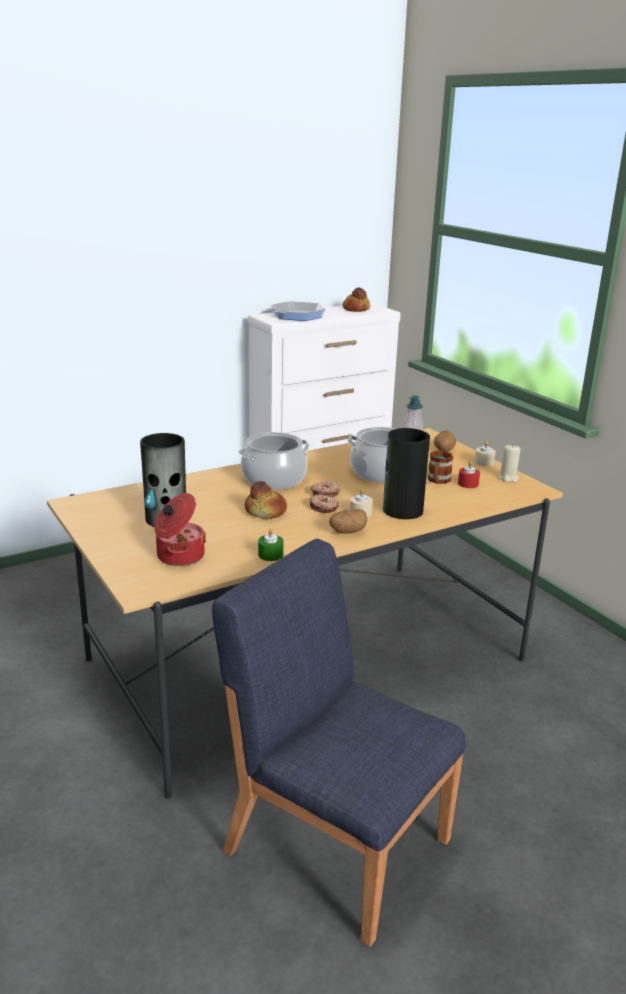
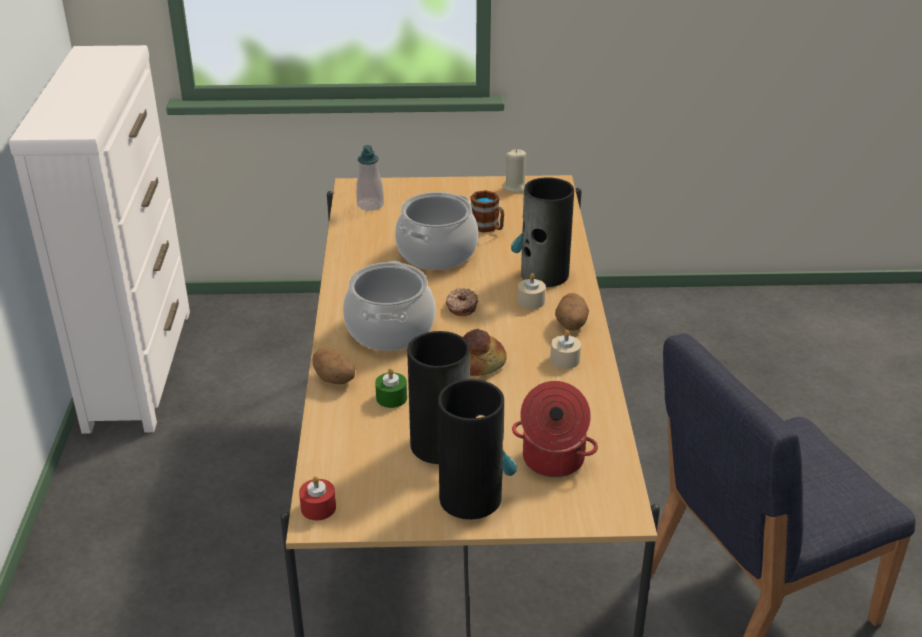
camera: 60 degrees left, 10 degrees up
green candle [258,528,283,561] -> green candle moved to [375,368,407,408]
frying pan [271,301,326,321] -> none
donut [310,494,339,513] -> none
bread [343,288,370,312] -> none
potato [434,431,456,452] -> potato moved to [313,348,355,384]
red candle [458,461,480,488] -> red candle moved to [299,476,336,520]
beige candle [474,441,496,466] -> beige candle moved to [550,330,581,369]
none -> vase [438,379,517,519]

